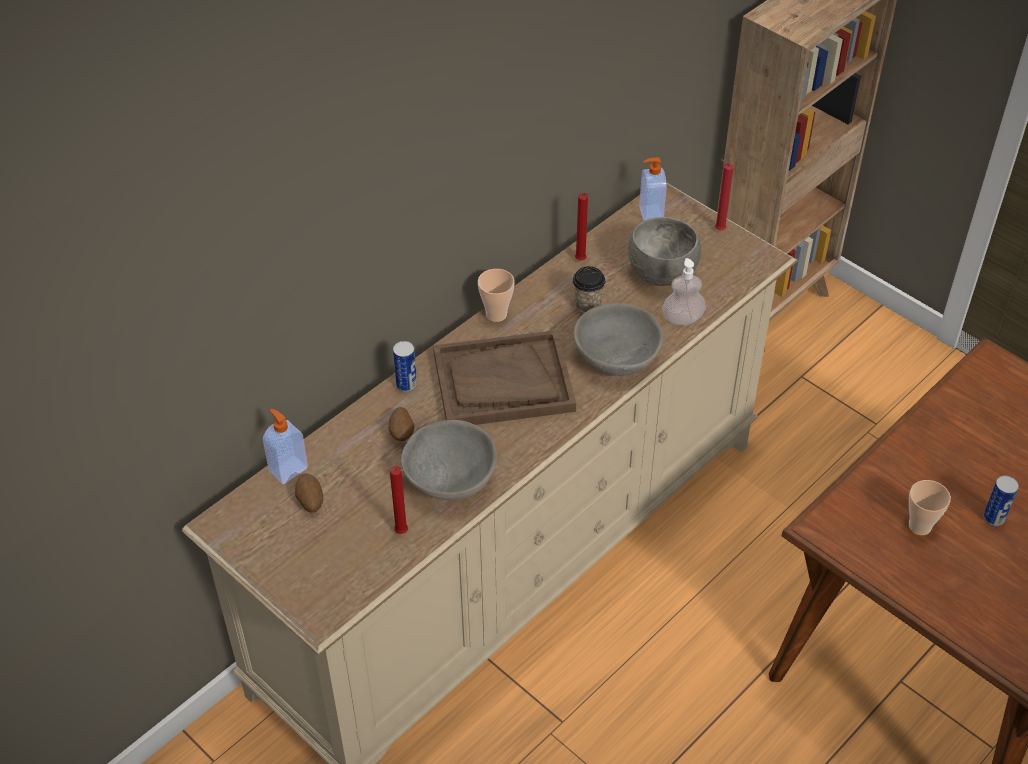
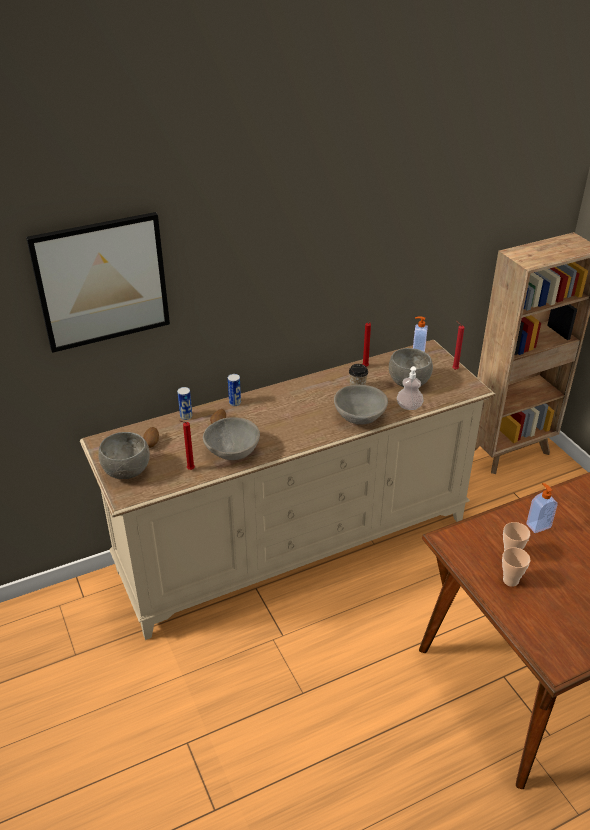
camera: 20 degrees right, 10 degrees down
soap dispenser [263,409,308,484] -> soap dispenser moved to [526,483,557,533]
brown tray [433,330,576,425] -> none
cup [478,269,515,322] -> cup moved to [502,547,530,587]
can [983,476,1019,526] -> can moved to [177,387,192,420]
none -> picture [26,212,170,353]
none -> grey bowl [98,432,150,479]

